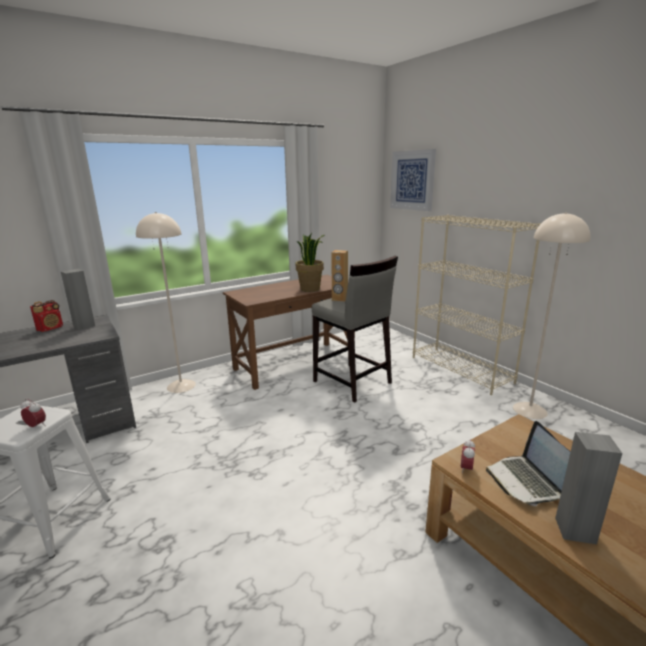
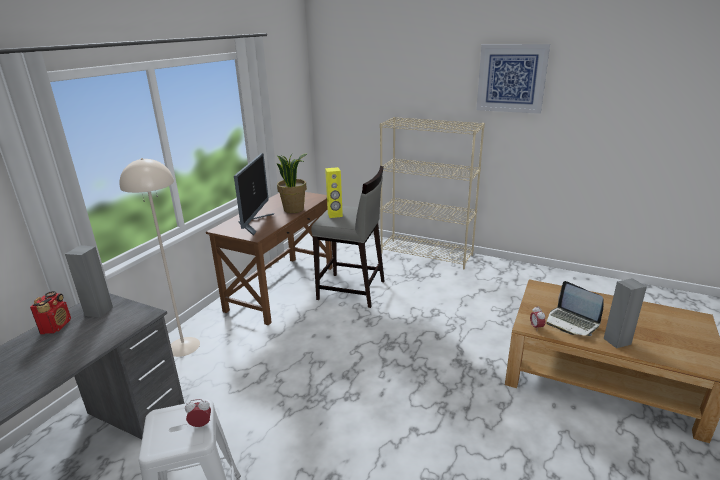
camera: 30 degrees left, 5 degrees up
brown speaker [331,250,348,302] -> yellow speaker [325,167,343,218]
picture [390,149,436,211] -> picture moved to [476,44,550,114]
beige floor lamp [513,212,591,419] -> none
none -> monitor [234,153,274,236]

